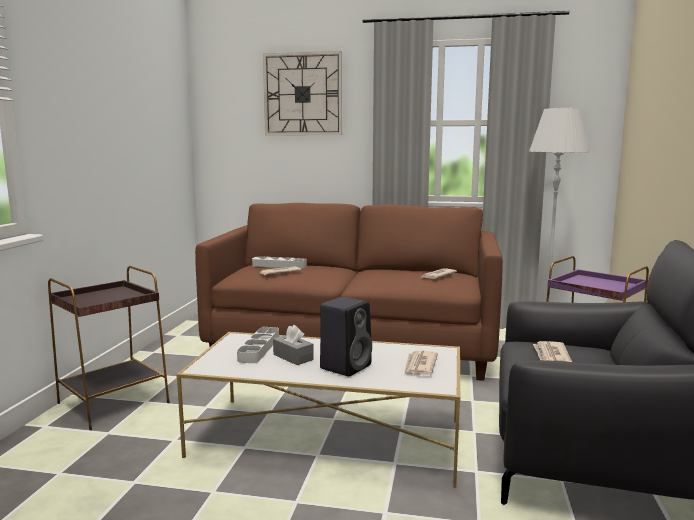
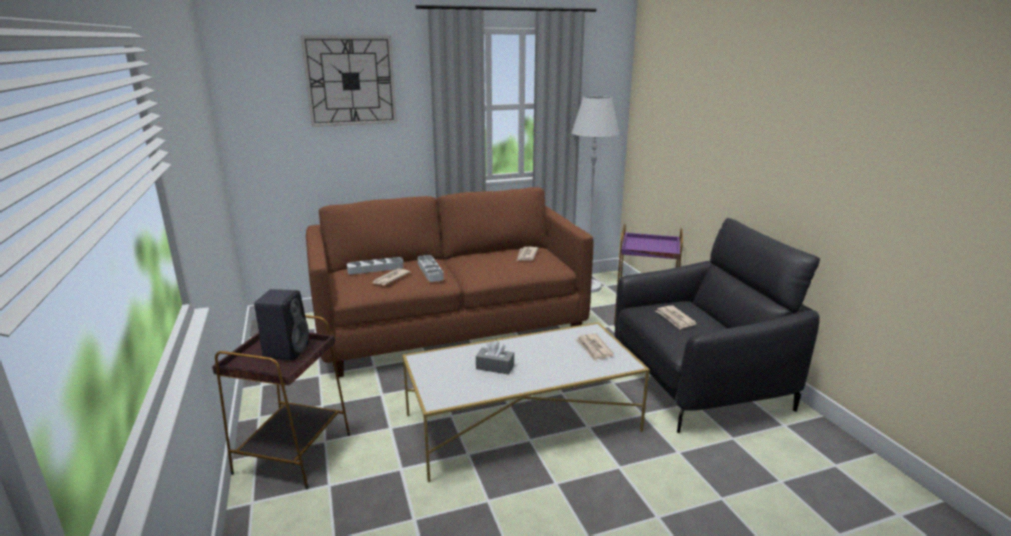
camera: 30 degrees left, 10 degrees up
grey tray [237,327,279,363] -> grey tray moved to [418,255,444,282]
black speaker [320,297,372,377] -> black speaker moved to [254,289,309,360]

